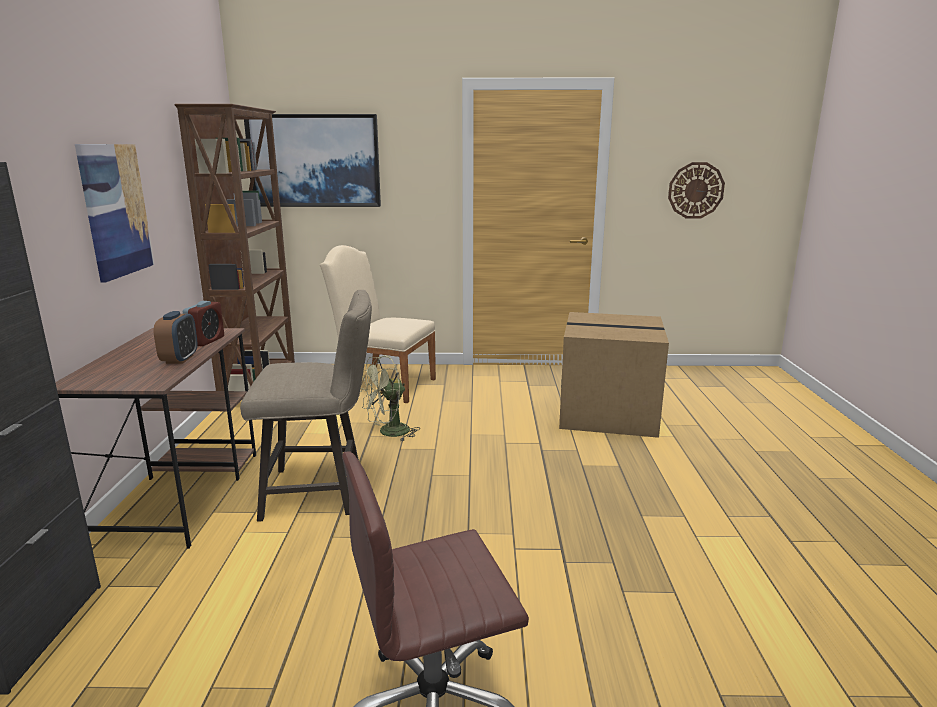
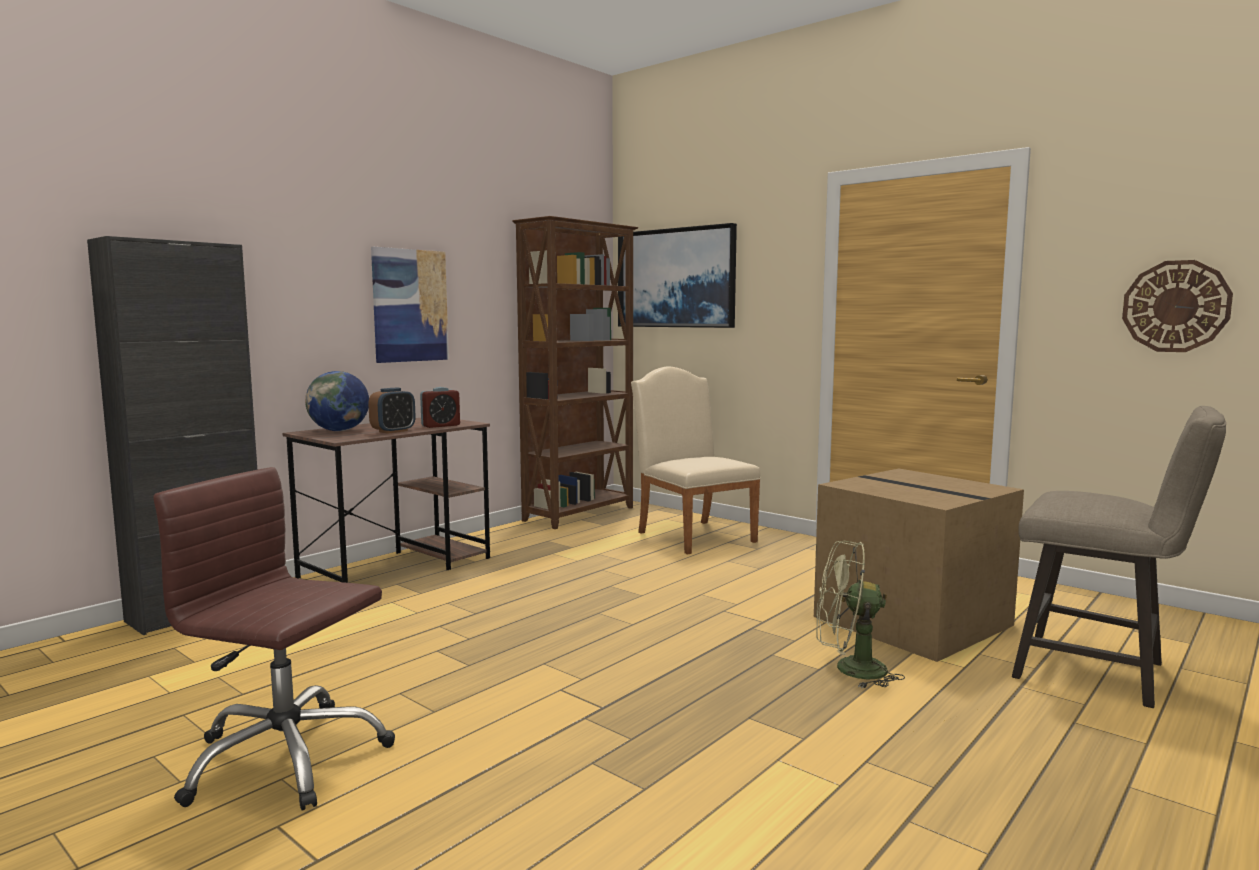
camera: 40 degrees right, 10 degrees down
beige stool [240,290,372,522] -> beige stool moved to [1012,406,1226,708]
green fan [360,355,420,441] -> green fan moved to [816,541,905,688]
none -> globe [305,371,369,431]

